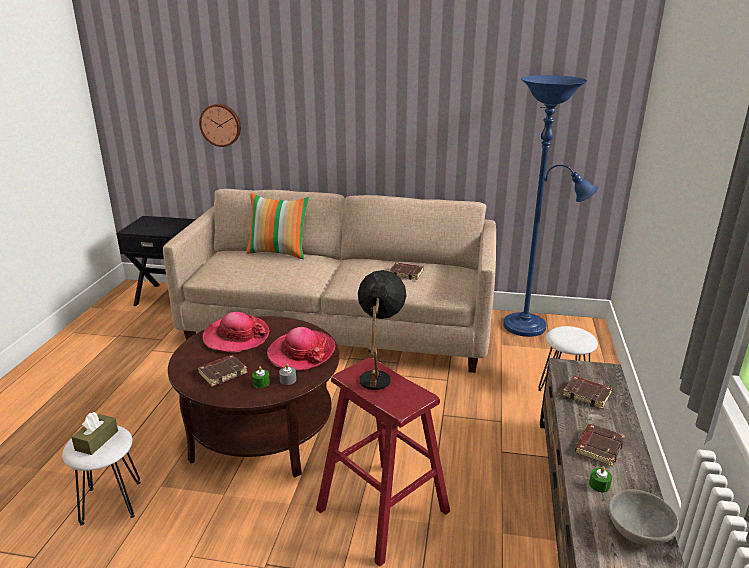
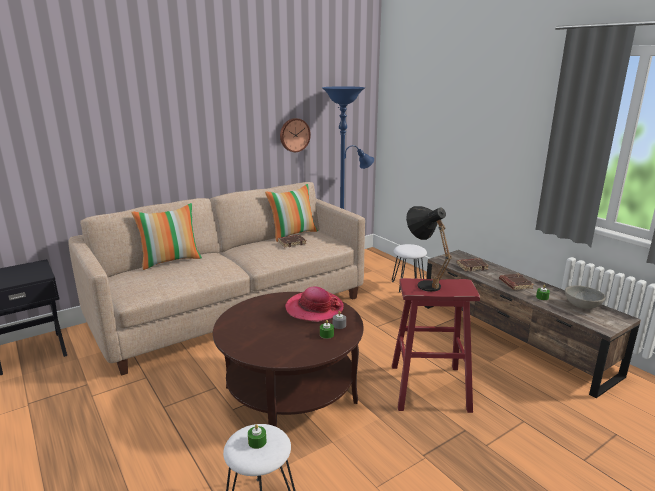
camera: 45 degrees left, 5 degrees down
brown tissue box [71,412,118,455] -> green candle [248,424,267,449]
brown book [198,355,248,387] -> none
wall clock [199,104,241,147] -> wall clock moved to [280,118,311,152]
hat [202,312,269,353] -> none
none -> pillow [265,184,318,242]

